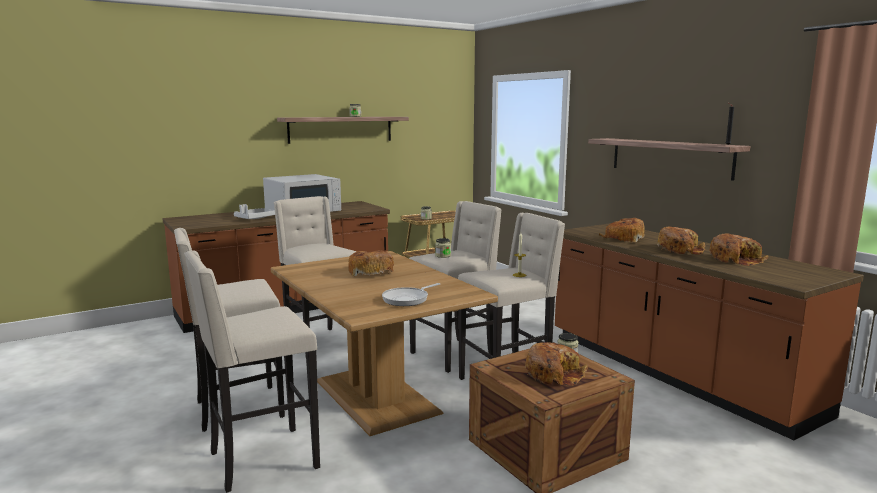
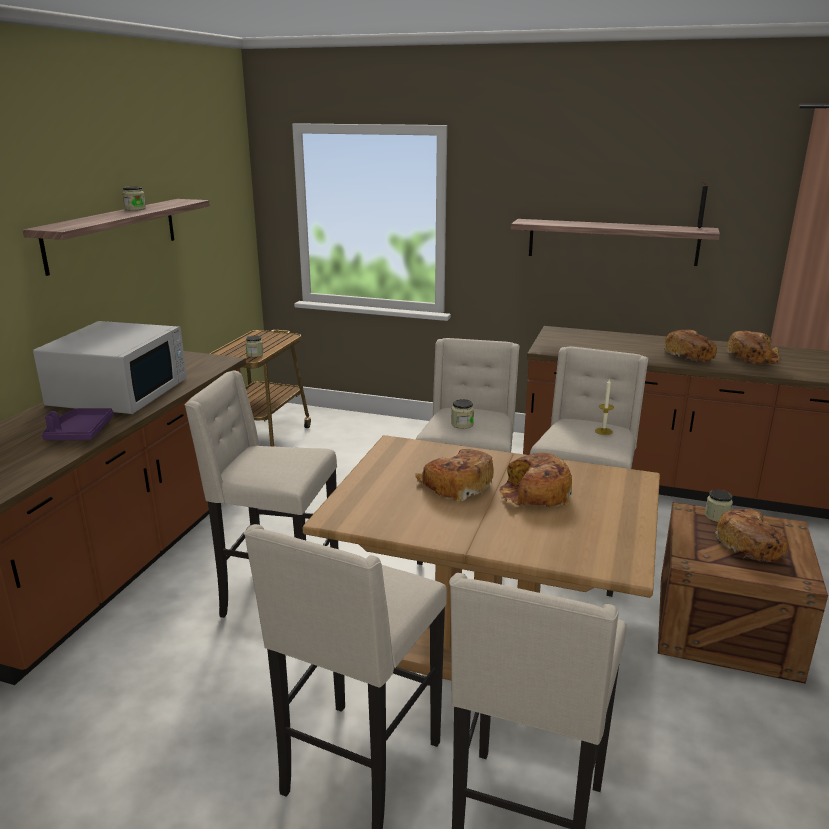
camera: 40 degrees left, 10 degrees up
grey tray [234,204,275,219] -> purple tray [42,408,114,441]
frying pan [382,283,440,306] -> none
bread [599,218,645,243] -> bread moved to [499,452,572,507]

